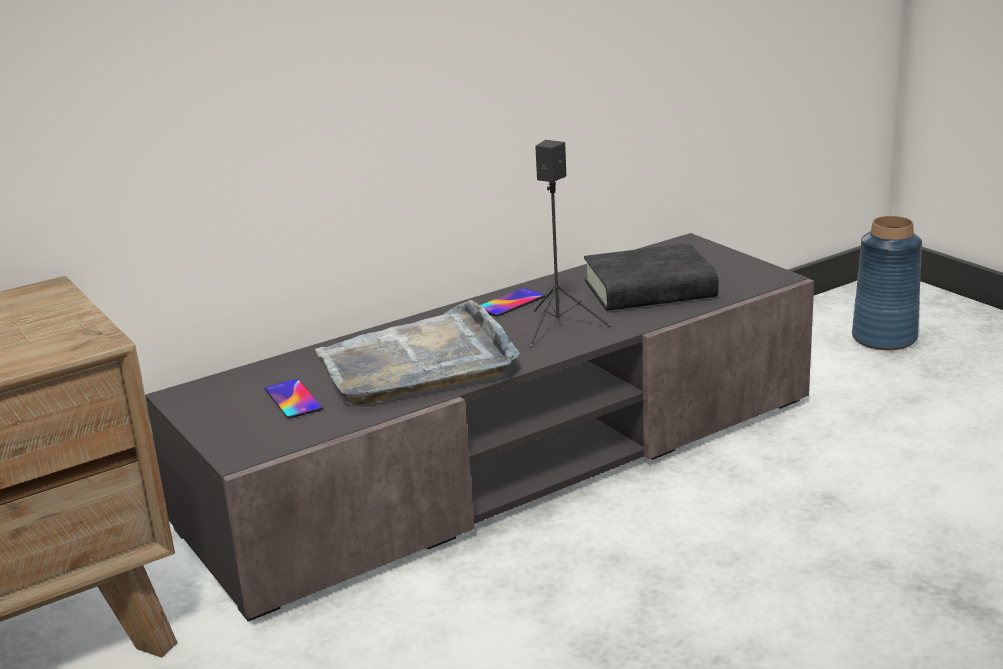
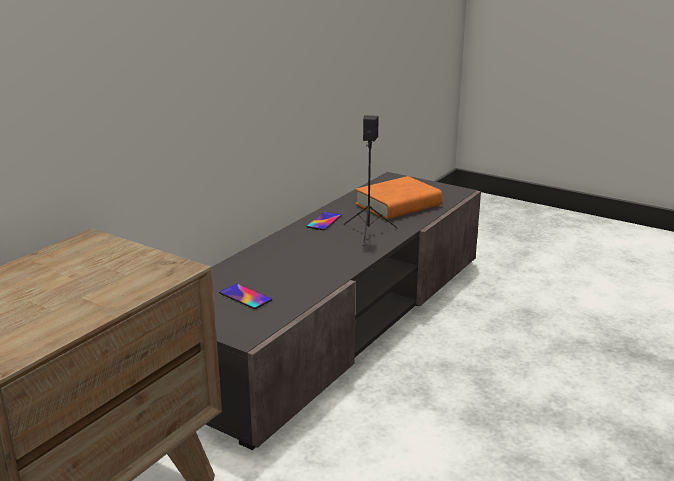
camera: 25 degrees left, 0 degrees up
grey tray [315,300,520,405] -> none
black book [584,243,719,311] -> orange book [355,176,442,220]
blue vase [852,216,922,350] -> none

